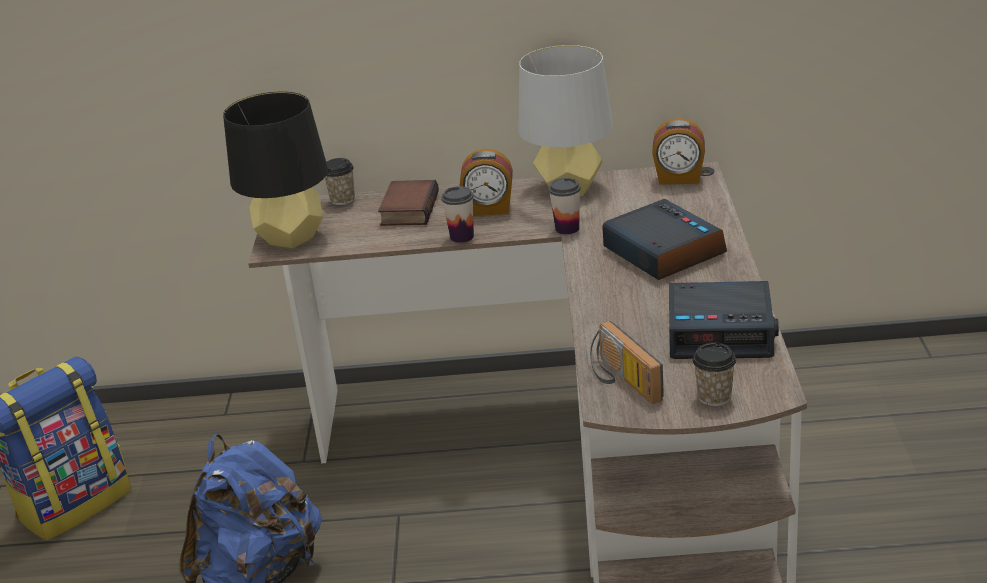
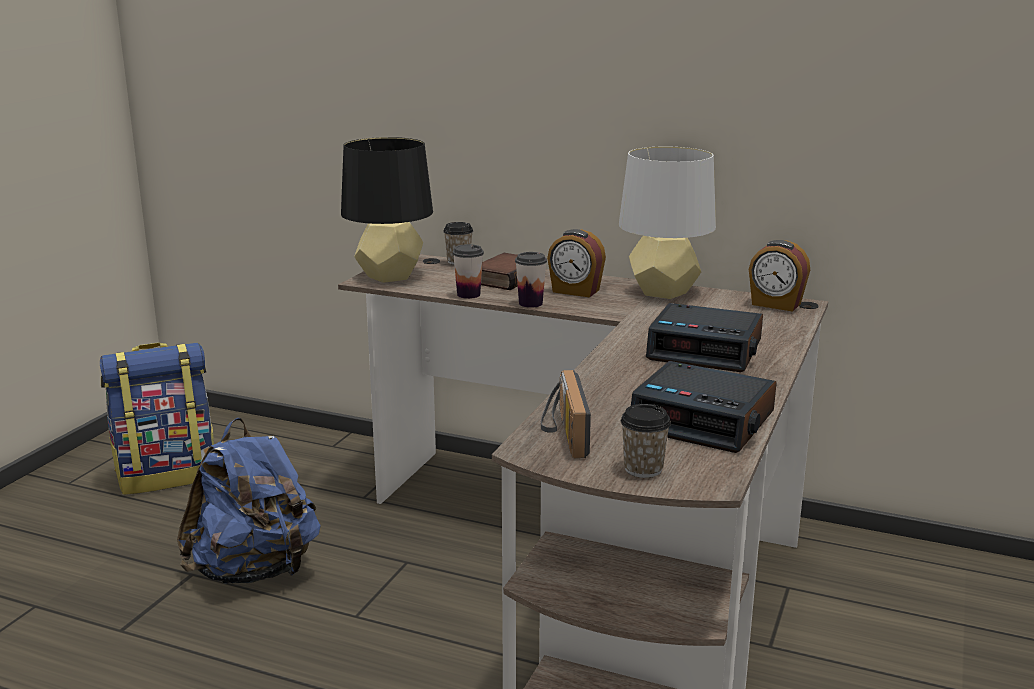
camera: 20 degrees right, 10 degrees down
cup [548,178,581,235] -> cup moved to [453,244,484,299]
alarm clock [602,199,727,280] -> alarm clock turned 120 degrees clockwise [646,303,763,372]

